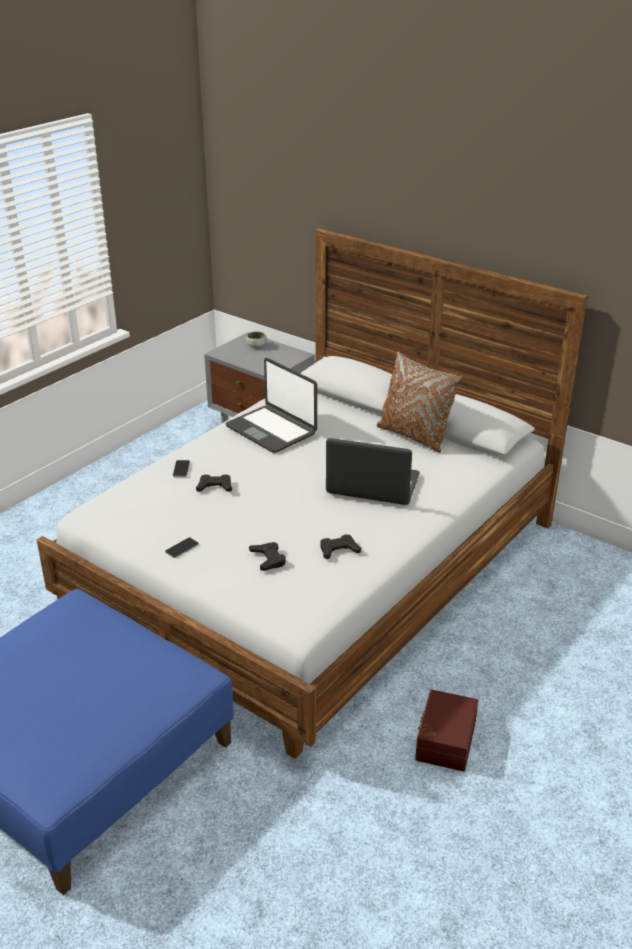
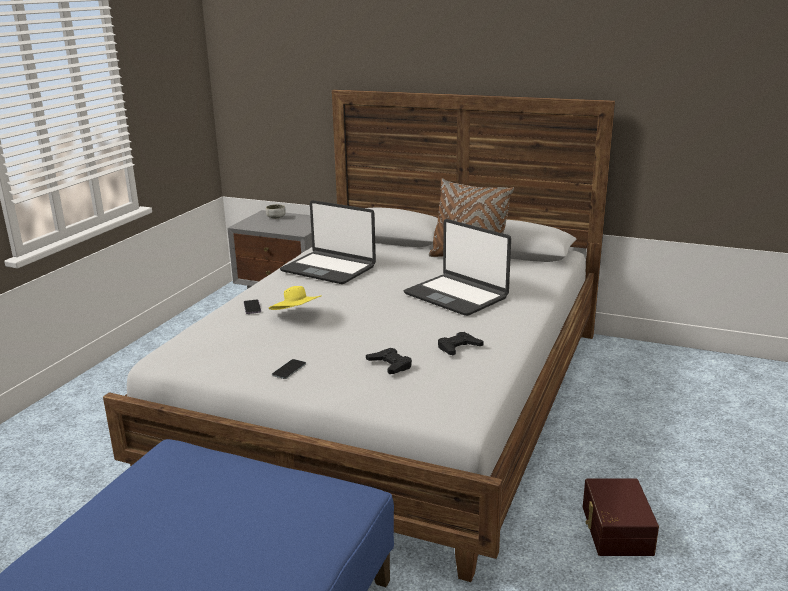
camera: 15 degrees left, 10 degrees down
black game controller [196,475,232,492] -> yellow hat [269,286,322,310]
laptop [326,438,420,505] -> laptop turned 135 degrees counterclockwise [404,219,511,316]

